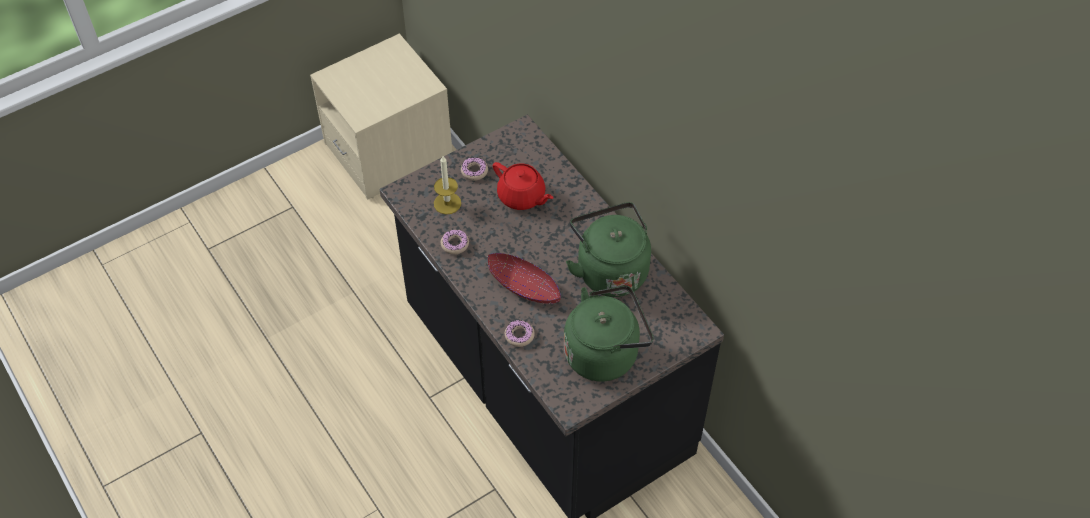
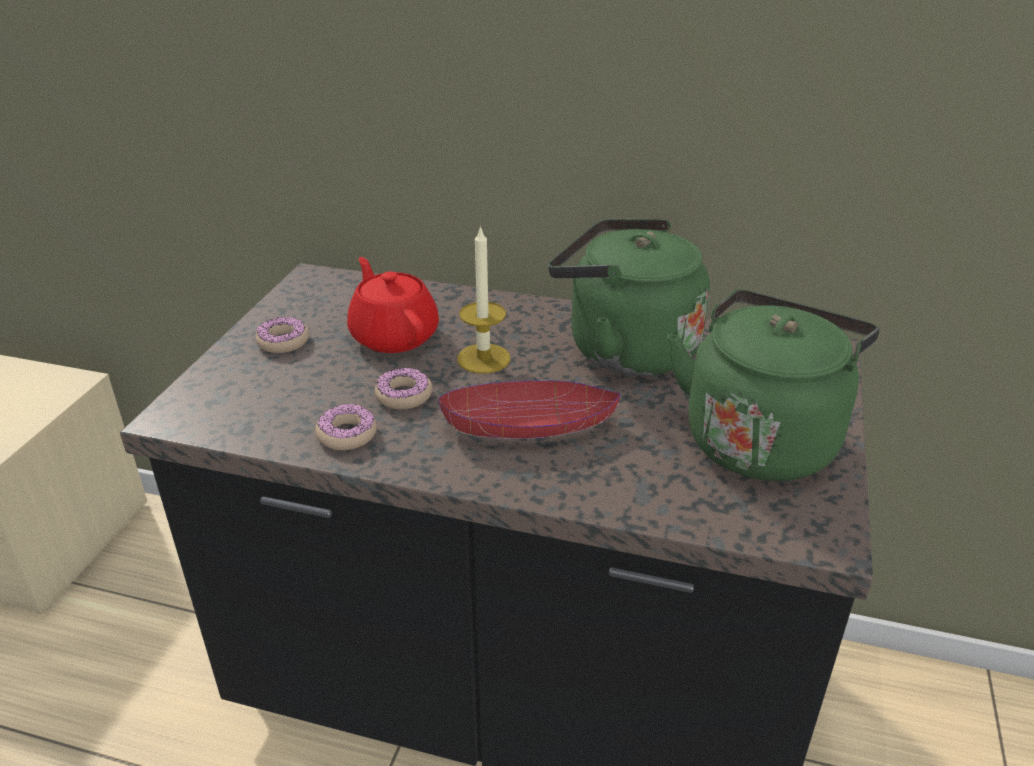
camera: 40 degrees left, 20 degrees down
candle [434,156,461,214] -> candle moved to [457,225,510,374]
red teapot [493,162,554,210] -> red teapot turned 120 degrees counterclockwise [347,257,439,353]
donut [505,320,535,347] -> donut moved to [375,367,432,409]

